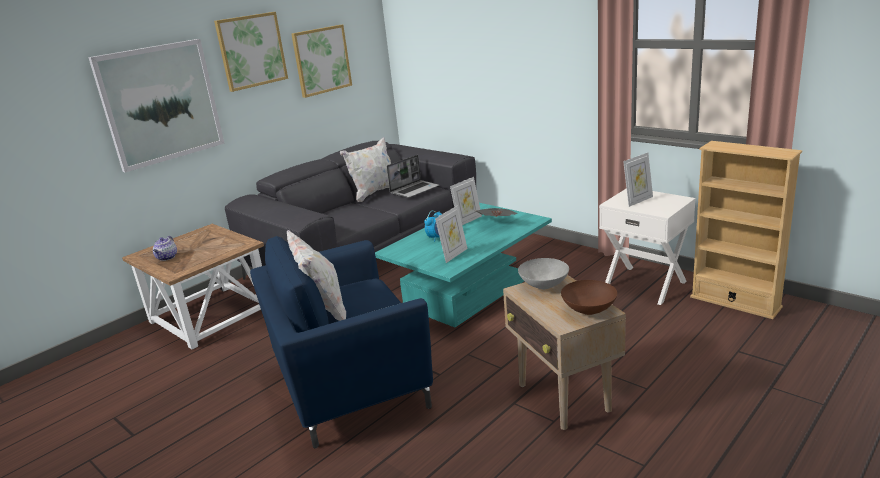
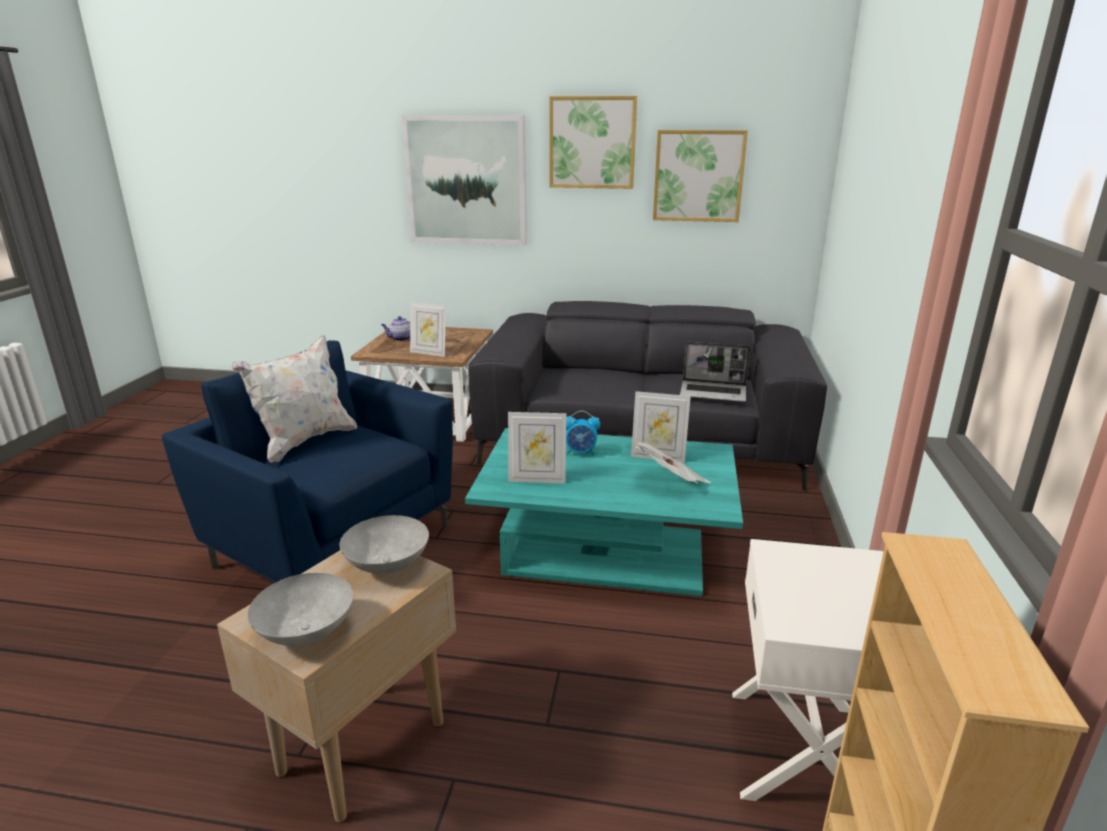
camera: 55 degrees right, 0 degrees up
white pillow [340,137,391,202] -> none
brown bowl [561,280,617,315] -> grey bowl [248,573,353,646]
picture frame [623,153,653,207] -> picture frame moved to [410,302,446,357]

